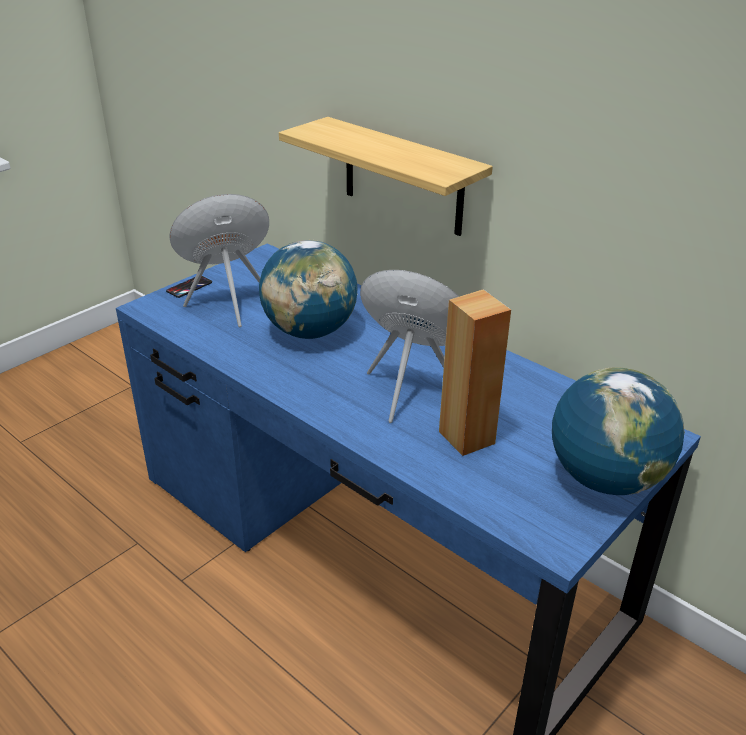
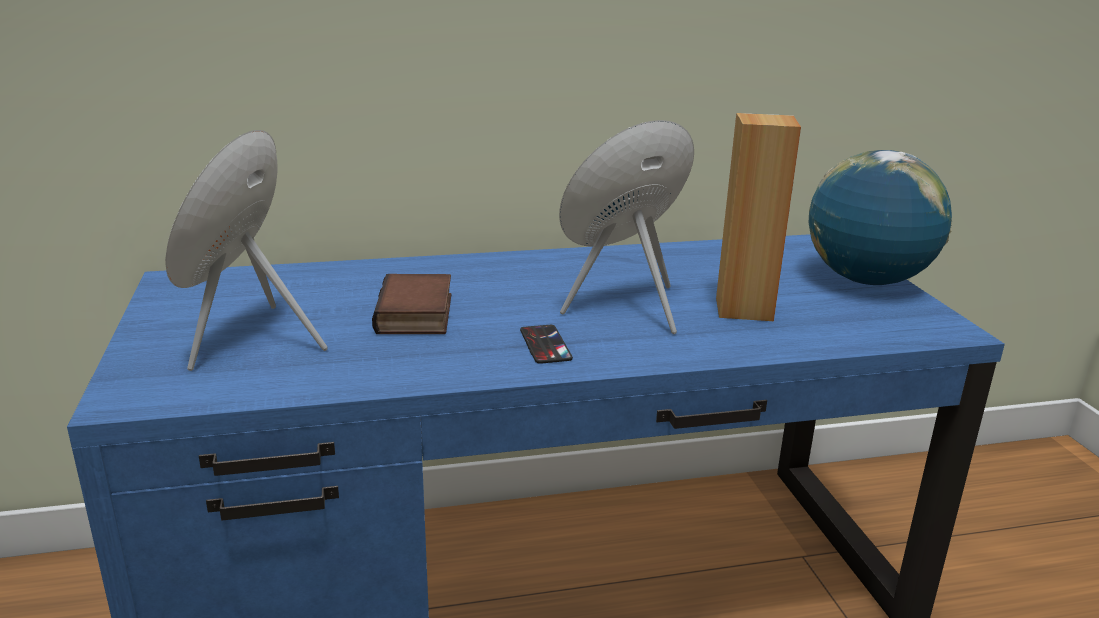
camera: 55 degrees left, 10 degrees down
phone [166,276,212,298] -> phone moved to [520,325,573,364]
globe [259,240,358,339] -> book [372,274,451,334]
shelf [279,117,493,236] -> none

